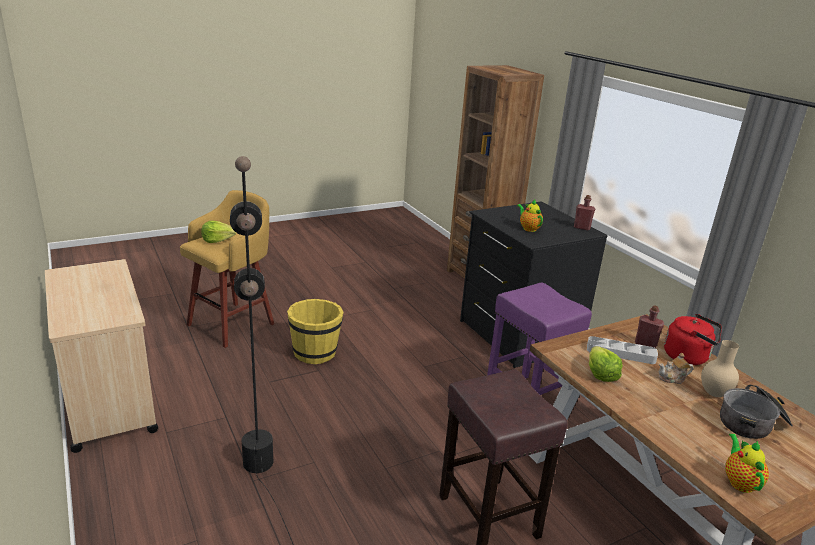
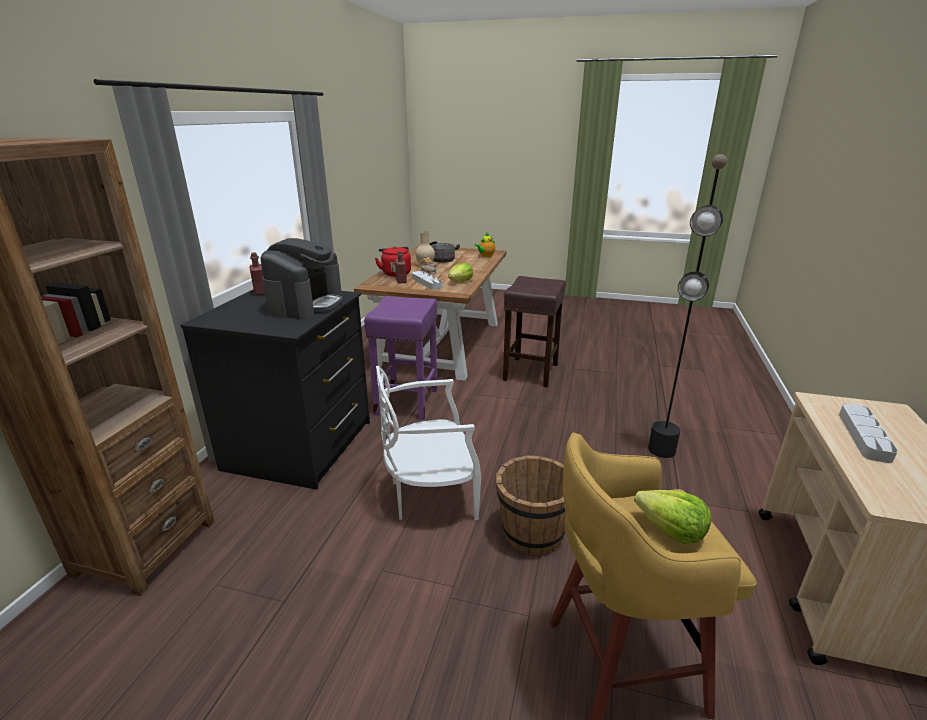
camera: 135 degrees left, 0 degrees up
yellow bucket [287,299,344,364] -> brown bucket [496,455,566,555]
teapot [517,199,543,232] -> coffee machine [260,238,343,319]
none -> white chair [376,366,481,520]
none -> grey tray [839,403,898,463]

